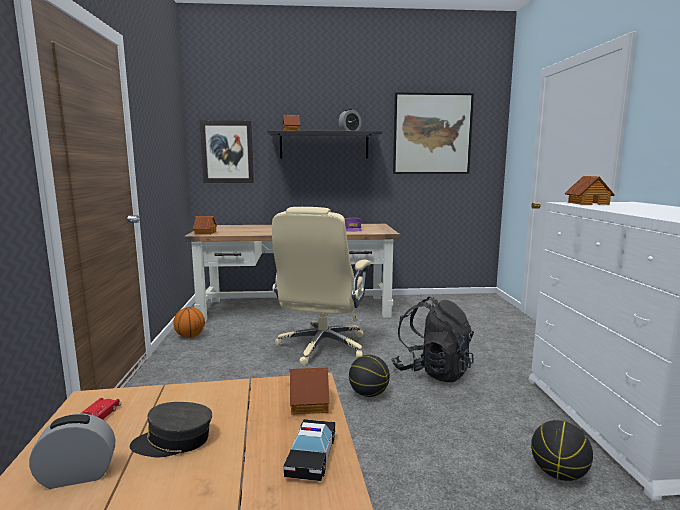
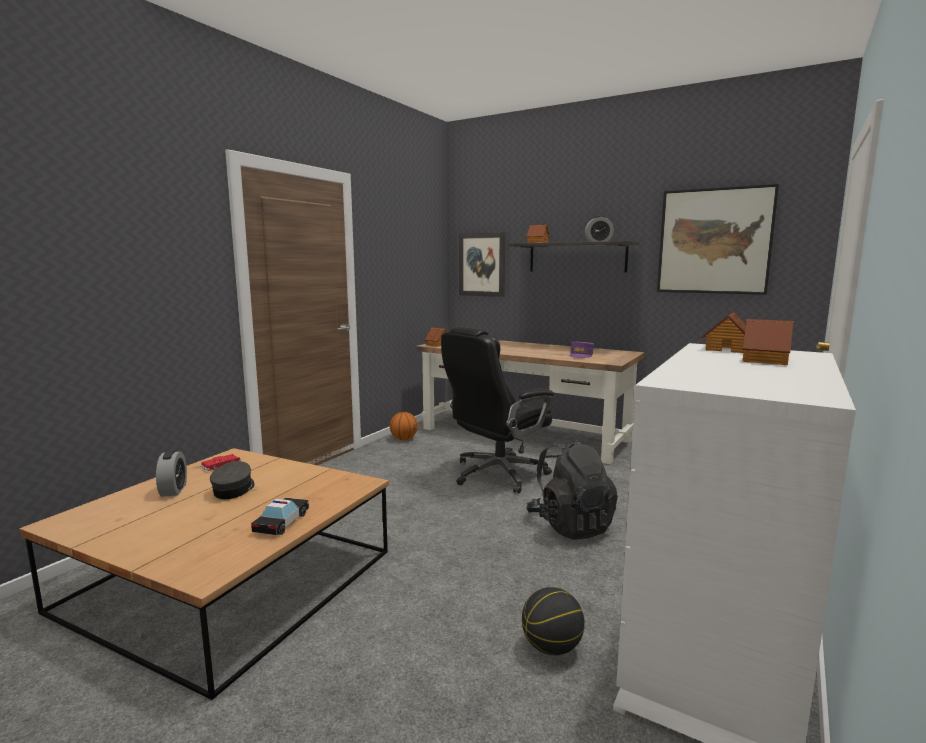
camera: 35 degrees right, 0 degrees up
alarm clock [29,414,115,489] -> alarm clock turned 60 degrees clockwise [156,450,187,497]
grey cap [130,402,212,457] -> grey cap turned 60 degrees clockwise [210,461,255,499]
beige office chair [272,207,371,365] -> black office chair [441,326,554,493]
toy car [284,419,335,481] -> toy car turned 150 degrees clockwise [251,498,309,535]
toy house [289,368,329,415] -> toy house moved to [743,319,794,365]
basketball [349,355,390,397] -> none

